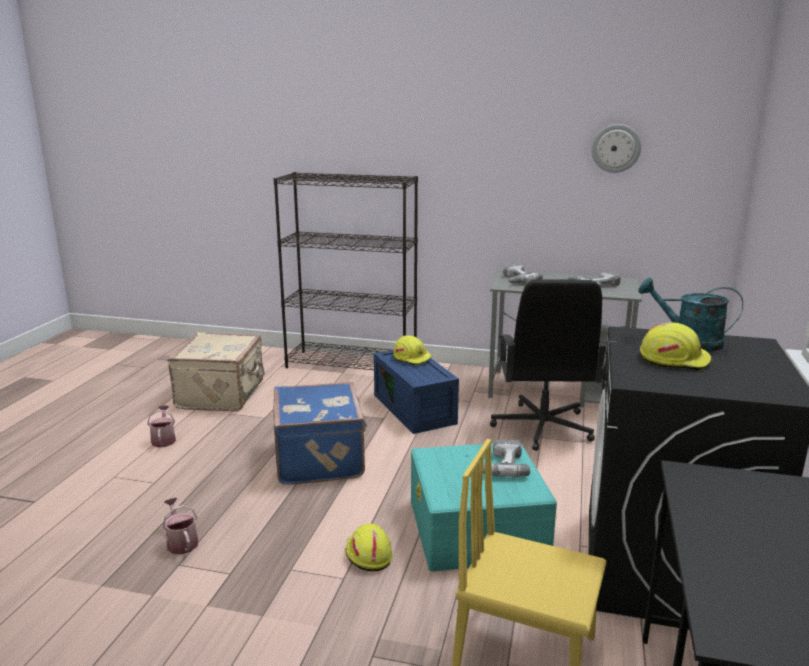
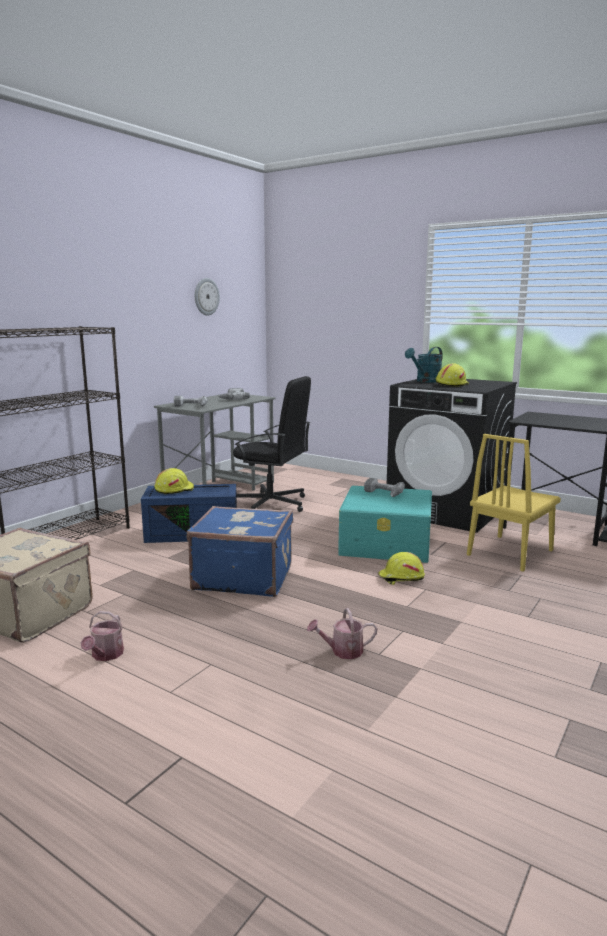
camera: 70 degrees left, 5 degrees down
watering can [147,405,176,448] -> watering can turned 90 degrees counterclockwise [81,611,124,661]

